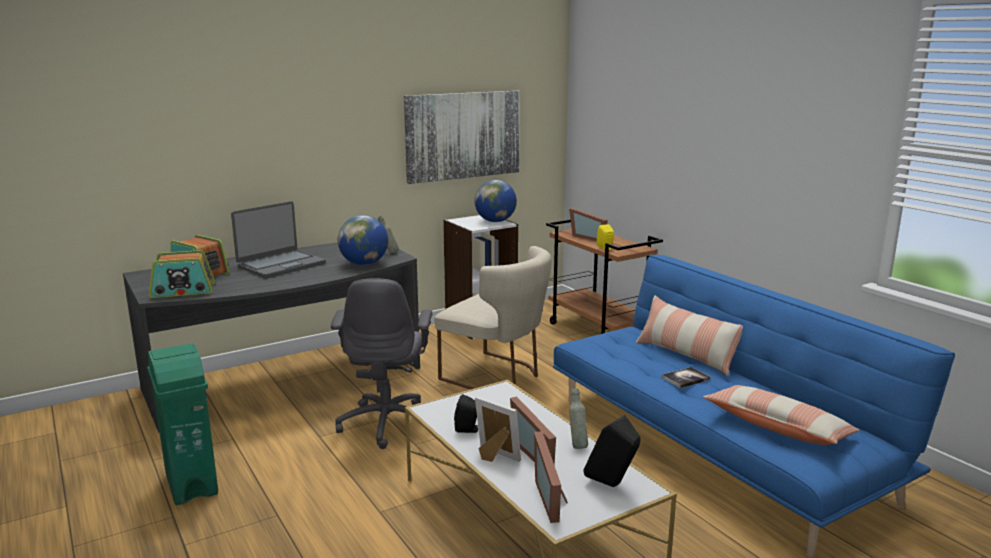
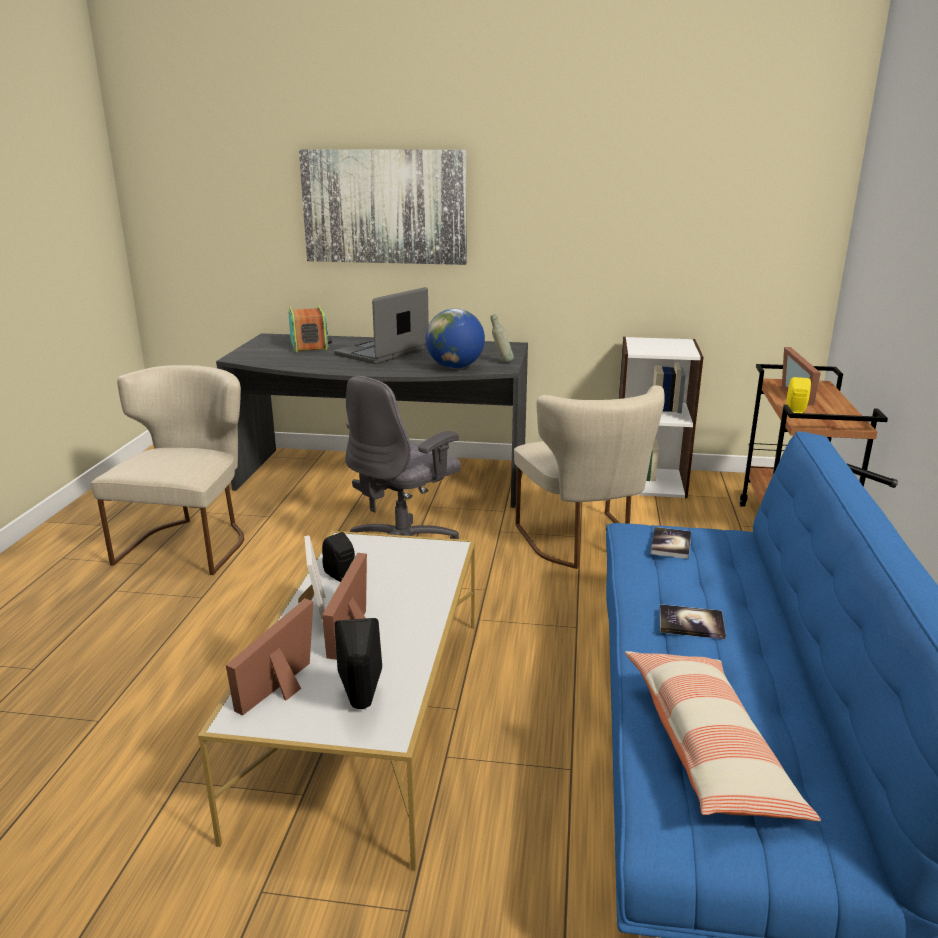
camera: 40 degrees right, 5 degrees up
green trash can [147,343,218,505] -> beige chair [91,365,244,575]
radio [149,250,215,298] -> none
laptop [231,201,326,278] -> laptop turned 135 degrees clockwise [334,287,429,364]
picture [404,91,520,184] -> picture moved to [299,149,467,265]
globe [475,180,517,222] -> none
grey bottle [569,388,588,449] -> none
pillow [636,295,743,376] -> none
none -> book [650,527,691,559]

